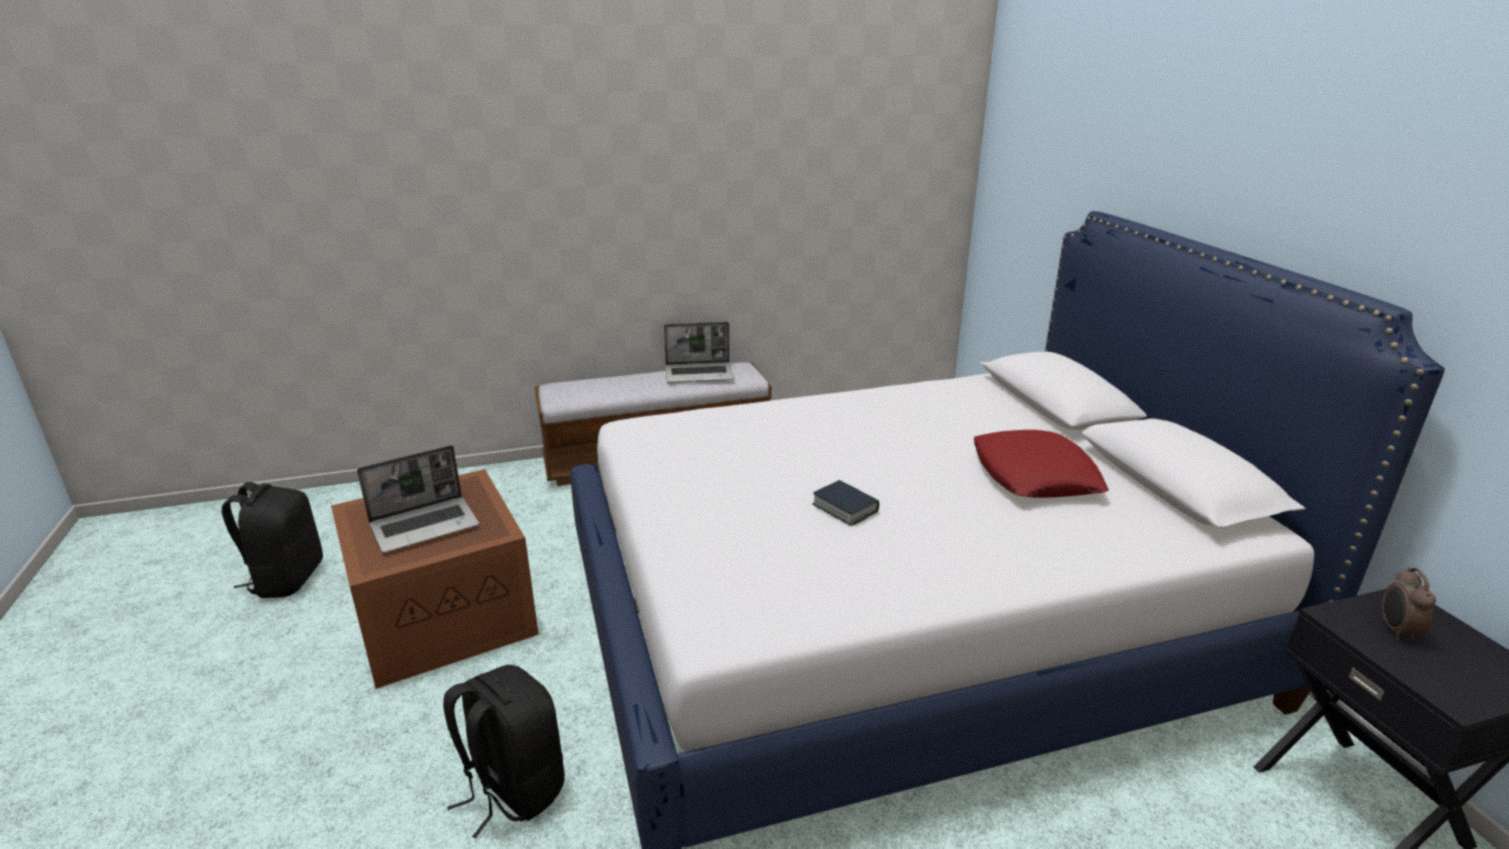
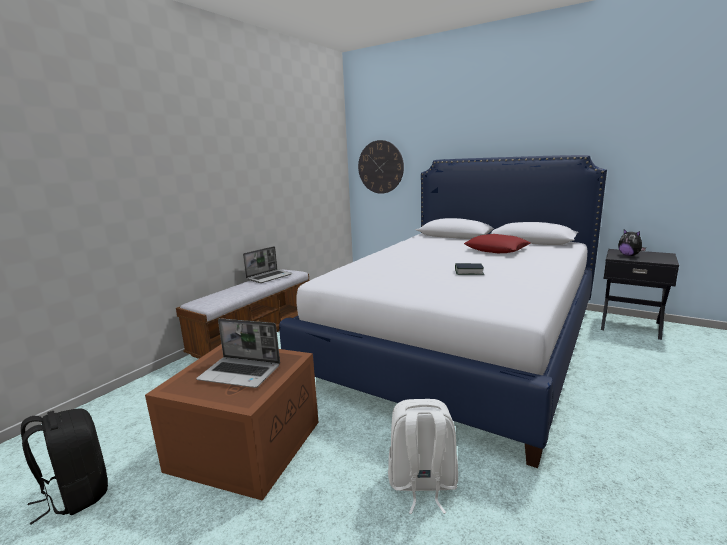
camera: 40 degrees left, 10 degrees down
laptop [357,445,479,553] -> laptop turned 90 degrees clockwise [196,318,280,388]
black backpack [443,665,565,838] -> white backpack [388,399,458,514]
alarm clock [1382,567,1436,640] -> plush toy [618,229,646,256]
none -> wall clock [358,140,404,194]

